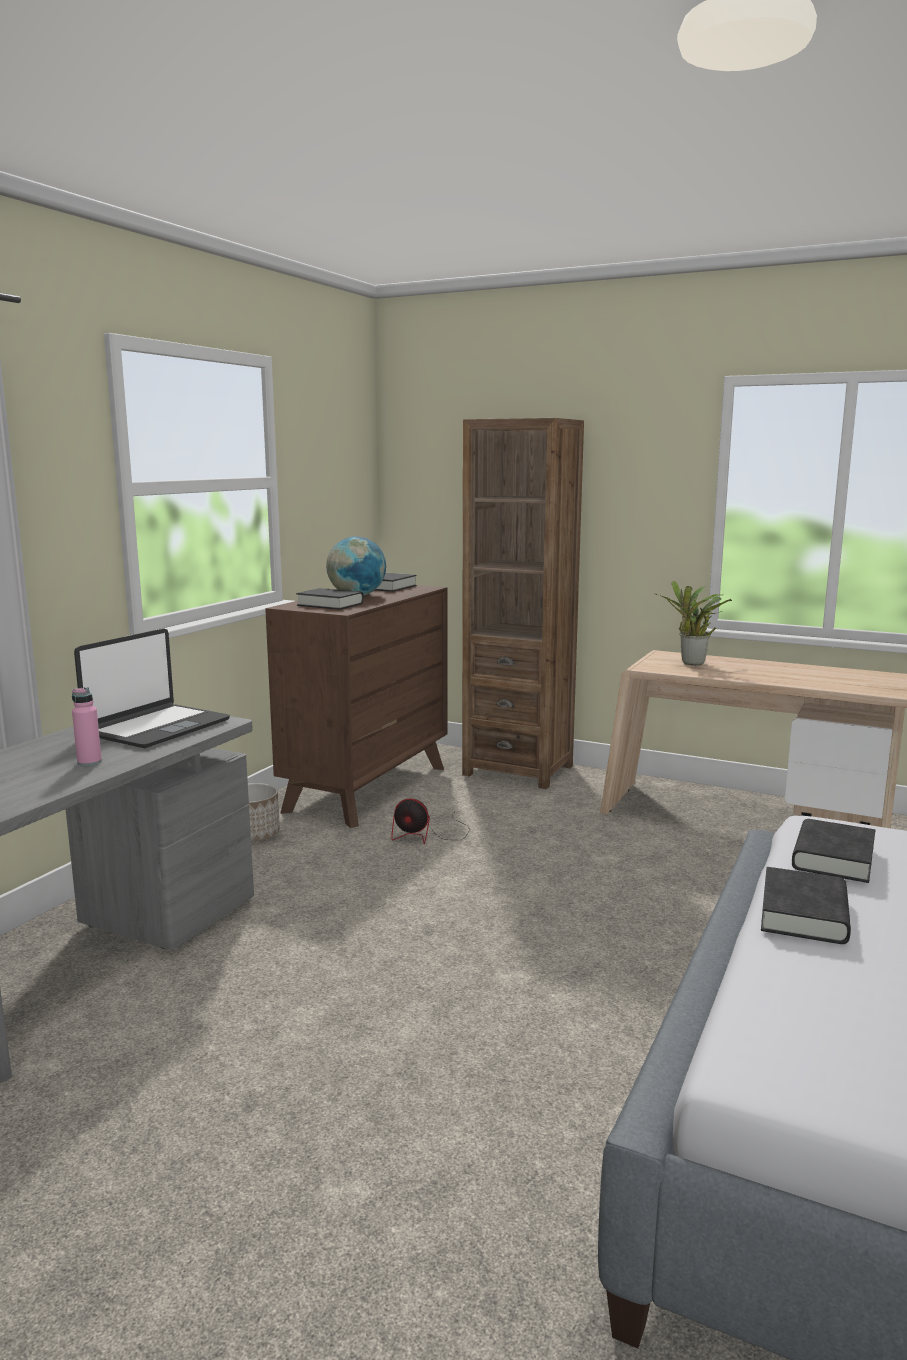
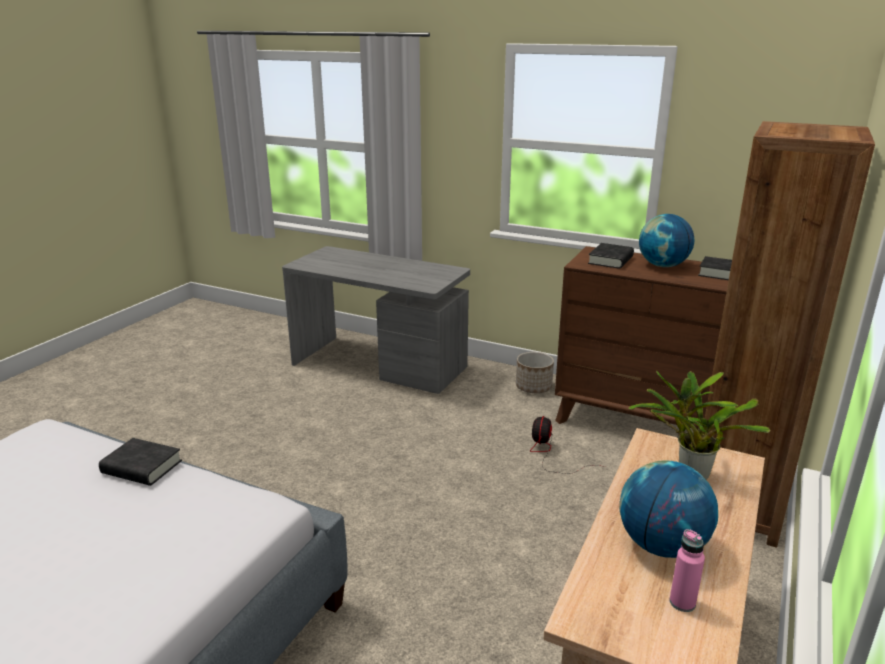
camera: 90 degrees right, 10 degrees up
pink bottle [72,687,102,766] -> pink bottle moved to [670,529,705,612]
laptop [74,629,230,748] -> none
black book [792,819,875,883] -> none
none -> globe [619,460,718,558]

